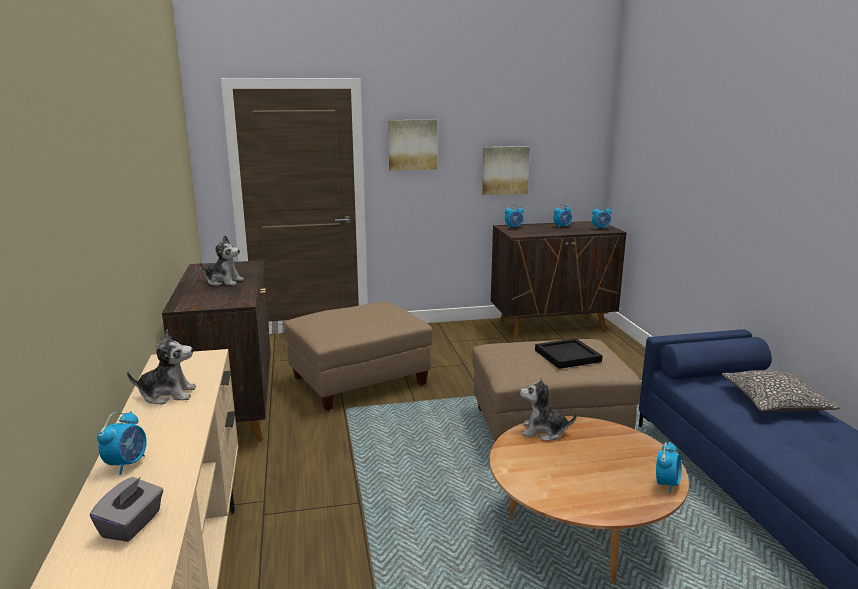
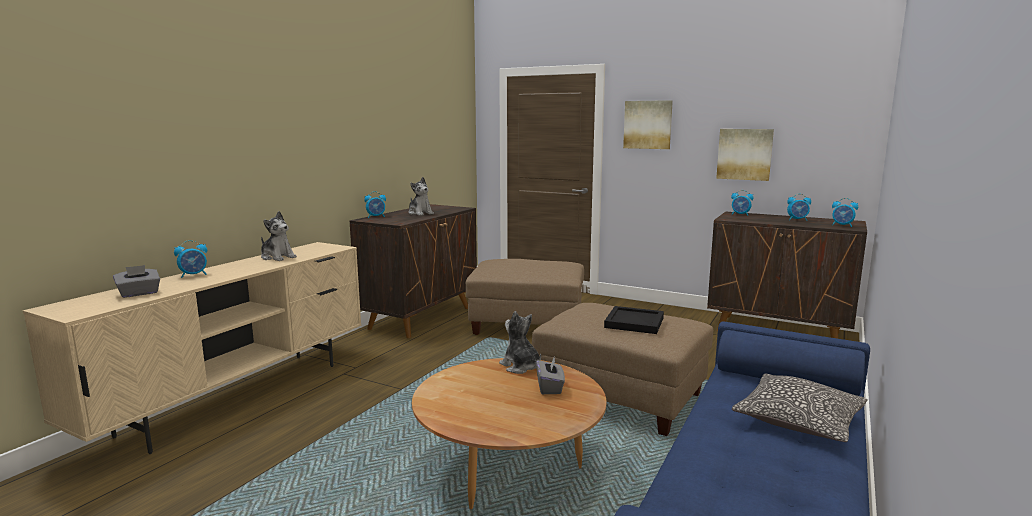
camera: 40 degrees right, 5 degrees down
alarm clock [656,442,681,494] -> alarm clock moved to [364,191,386,218]
none -> grey tissue box [536,355,565,394]

